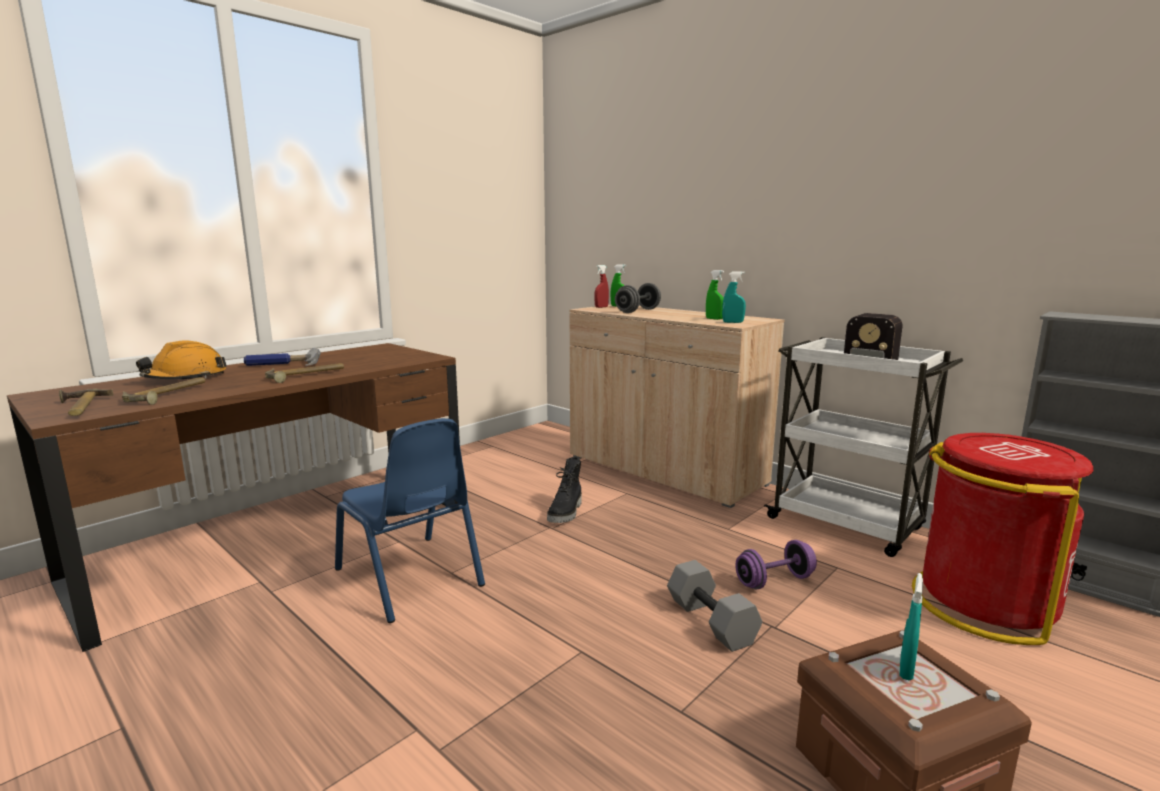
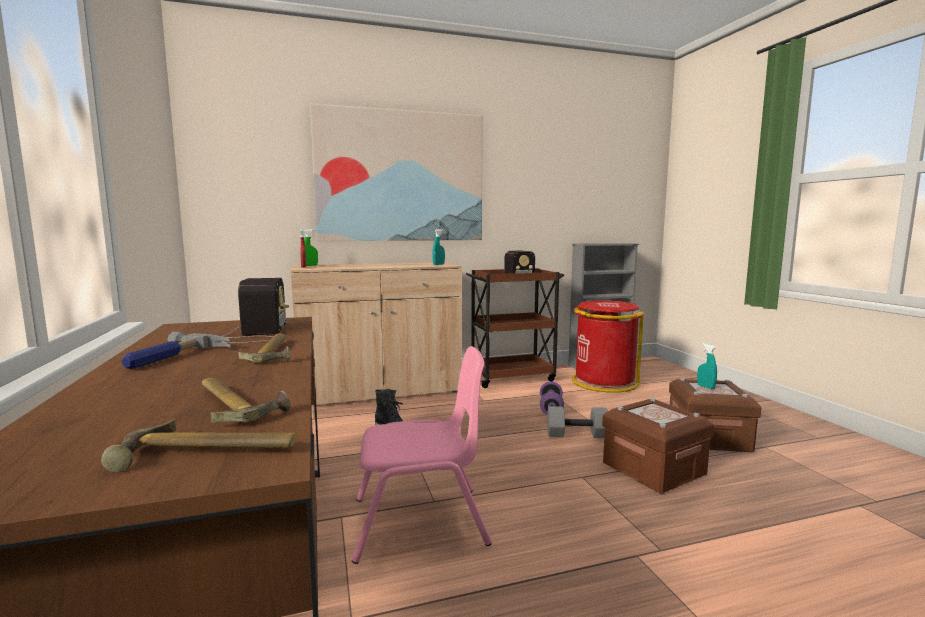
camera: 60 degrees left, 5 degrees down
orange hard hat [136,340,227,379] -> none
blue chair [335,418,485,623] -> pink chair [352,346,492,564]
grey dumbbell [615,283,661,313] -> none
green spray bottle [706,270,724,320] -> none
white cart [764,337,963,557] -> brown cart [466,268,565,388]
none -> radio [222,278,289,343]
none -> picture [310,103,483,241]
none -> brown storage box [602,398,714,494]

